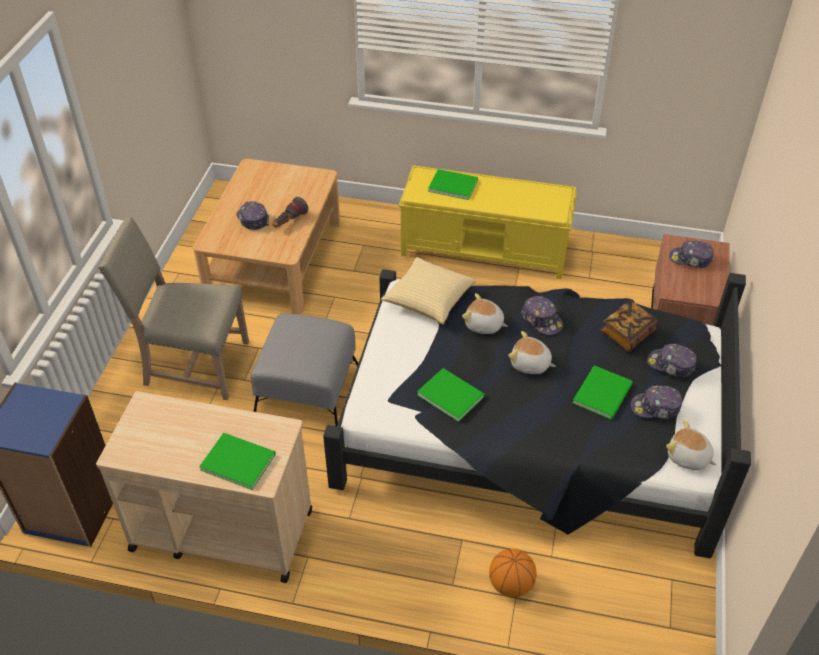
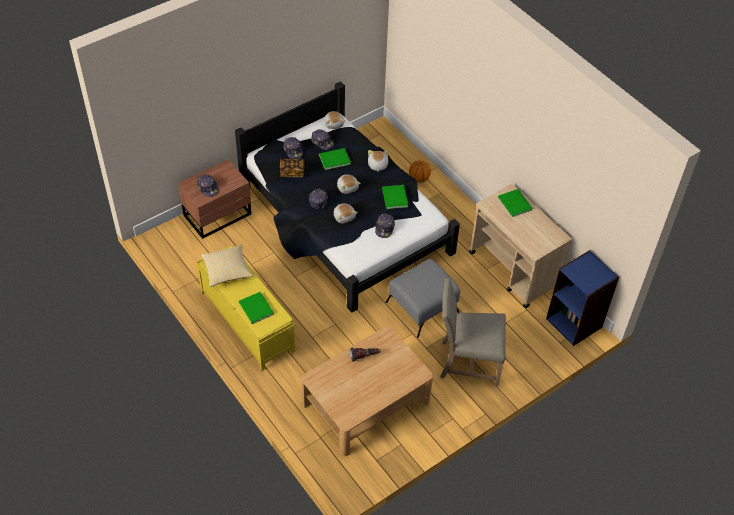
camera: 140 degrees left, 5 degrees up
beige chair [98,216,249,400] -> beige chair turned 135 degrees clockwise [440,278,506,387]
cap [237,201,269,230] -> cap moved to [375,214,395,238]
pillow [381,257,476,325] -> pillow moved to [201,245,253,287]
none -> plush toy [368,150,388,172]

